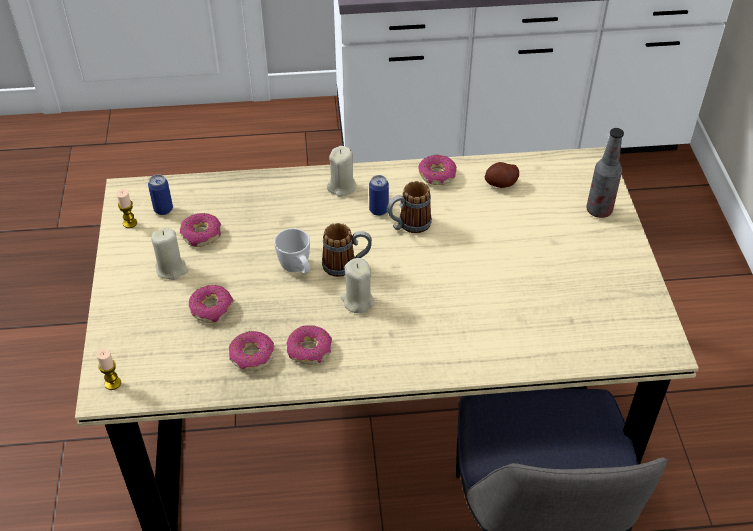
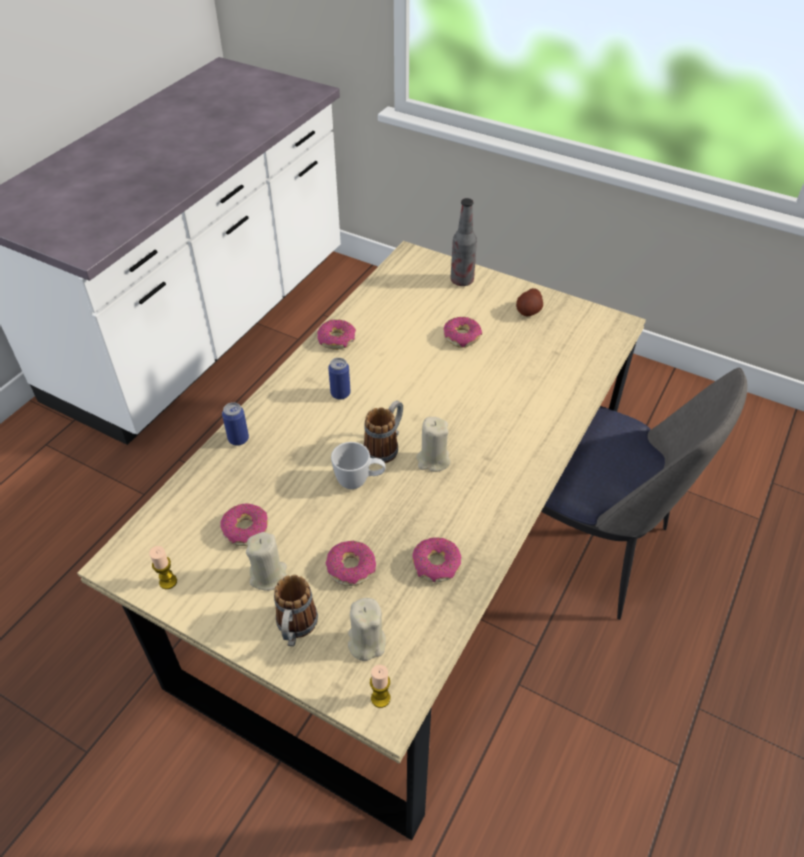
camera: 55 degrees left, 0 degrees up
can [148,174,173,215] -> can moved to [222,402,249,446]
donut [286,326,332,365] -> donut moved to [444,317,482,348]
beige candle [327,146,356,197] -> beige candle moved to [348,598,386,661]
mug [387,181,432,233] -> mug moved to [274,575,318,646]
potato [485,162,519,188] -> potato moved to [516,288,543,317]

